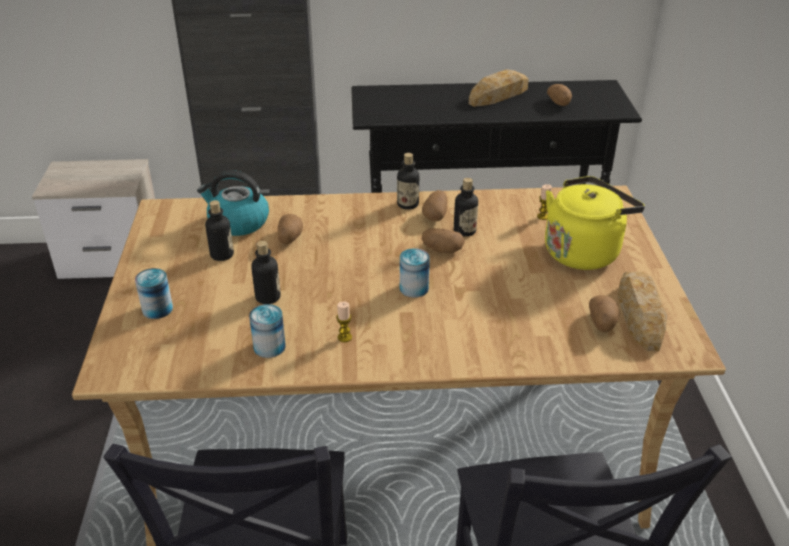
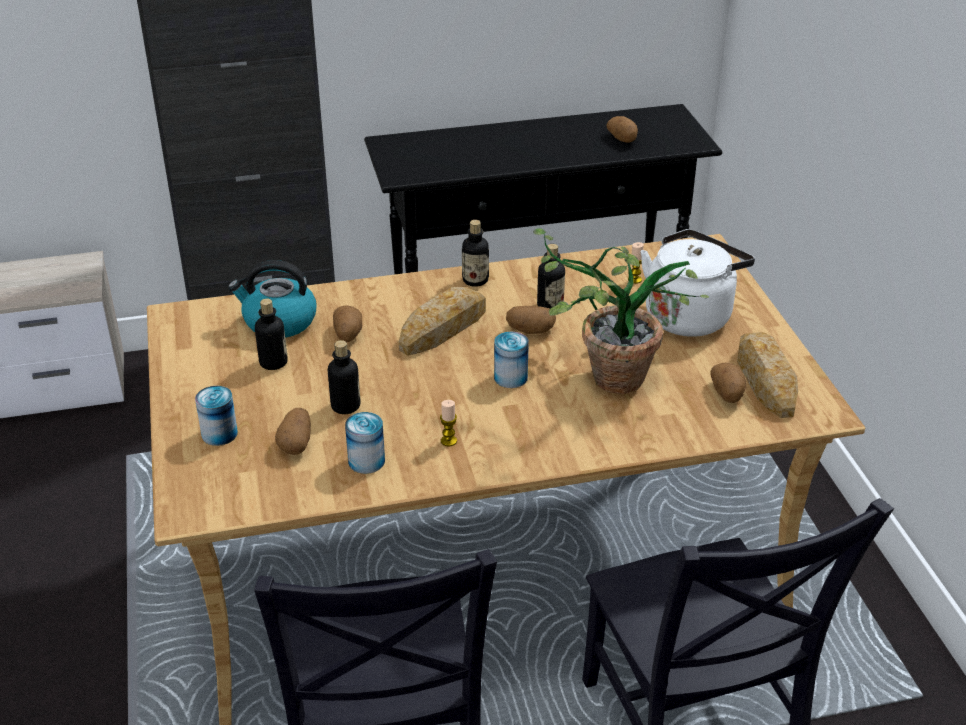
camera: 10 degrees left, 0 degrees up
potato [422,190,447,221] -> potato moved to [275,408,311,455]
bread [469,69,529,107] -> bread moved to [399,287,486,356]
yellow kettle [545,176,645,270] -> white kettle [640,229,755,337]
none -> potted plant [533,228,709,394]

